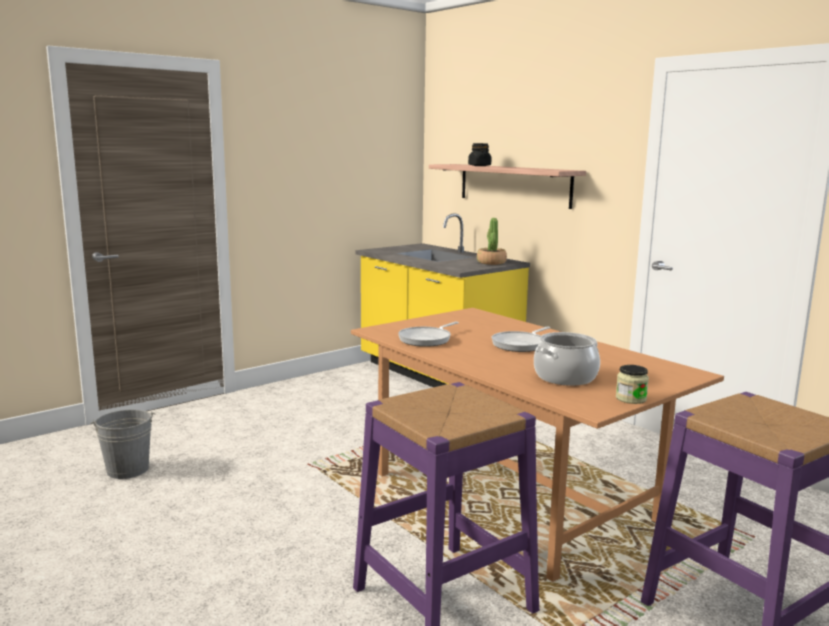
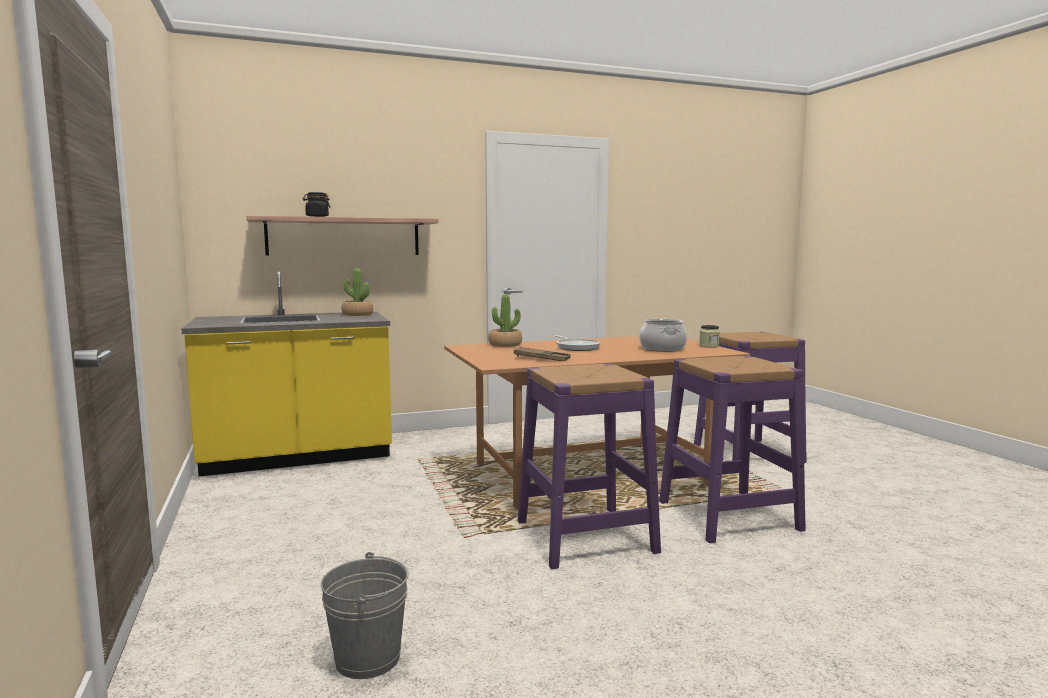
camera: 70 degrees left, 5 degrees down
frying pan [398,322,459,347] -> brown tray [514,347,571,361]
none -> potted plant [488,294,522,347]
none -> purple stool [518,364,661,569]

